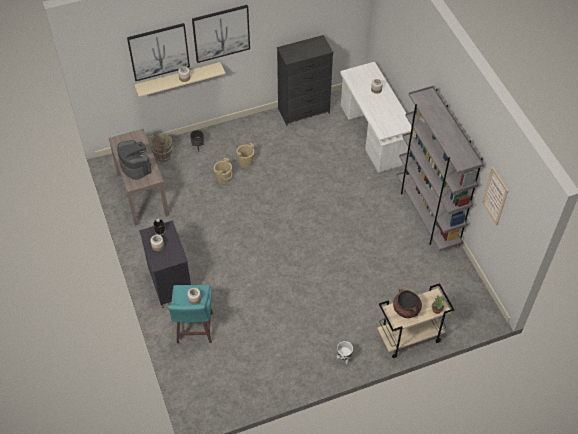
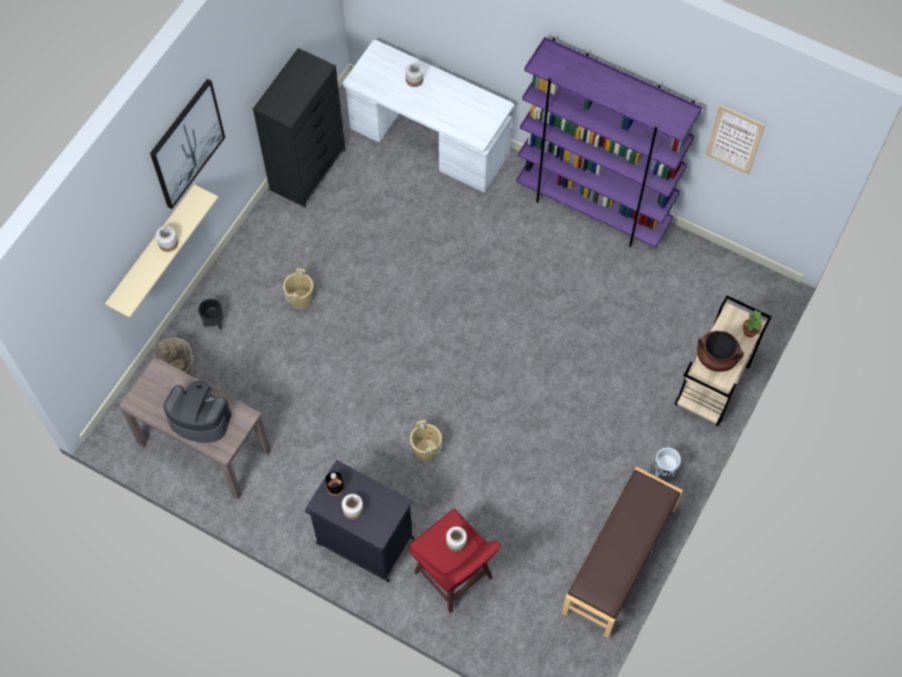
camera: 40 degrees left, 10 degrees up
picture [127,23,190,81] -> none
turquoise stool [168,285,213,343] -> red stool [409,509,501,613]
beige bucket [214,158,232,184] -> beige bucket moved to [410,420,442,461]
grey bookcase [396,86,484,251] -> purple bookcase [516,37,702,248]
none -> brown bench [562,467,683,638]

